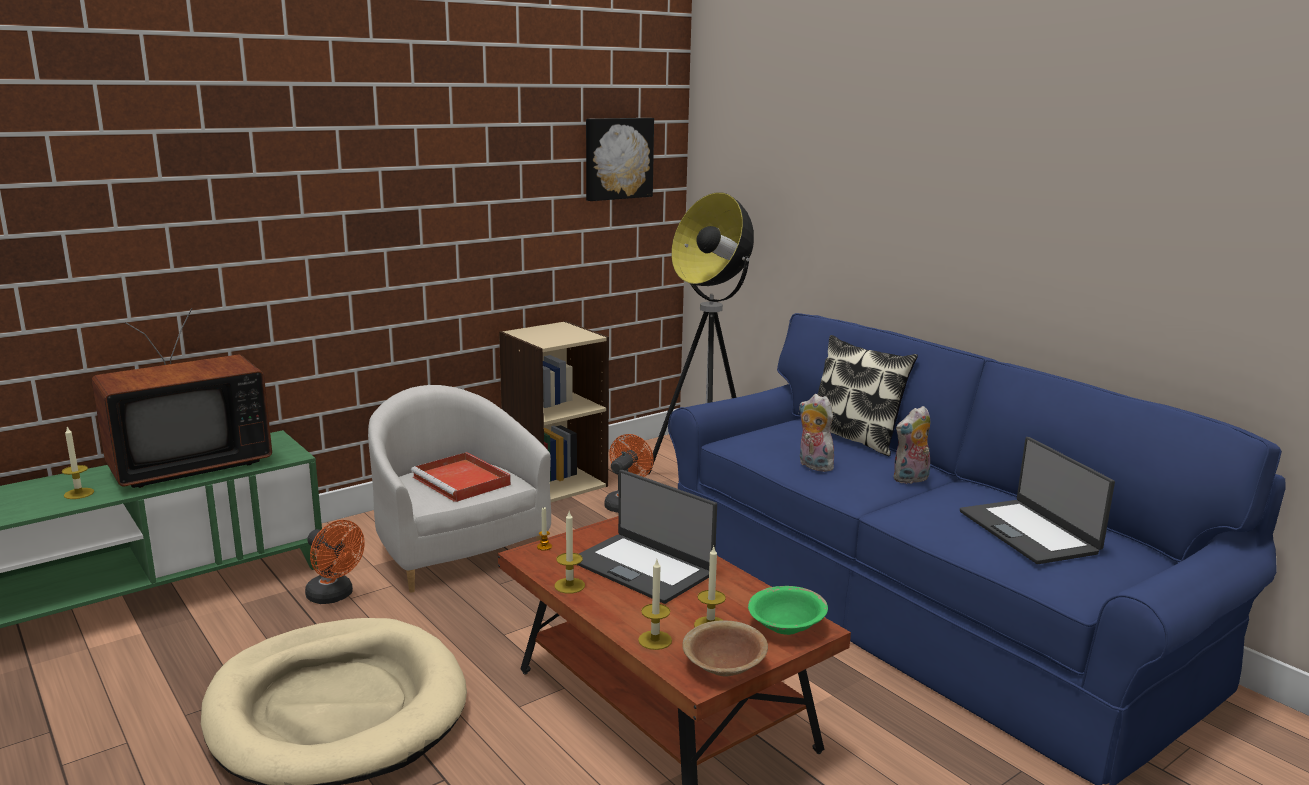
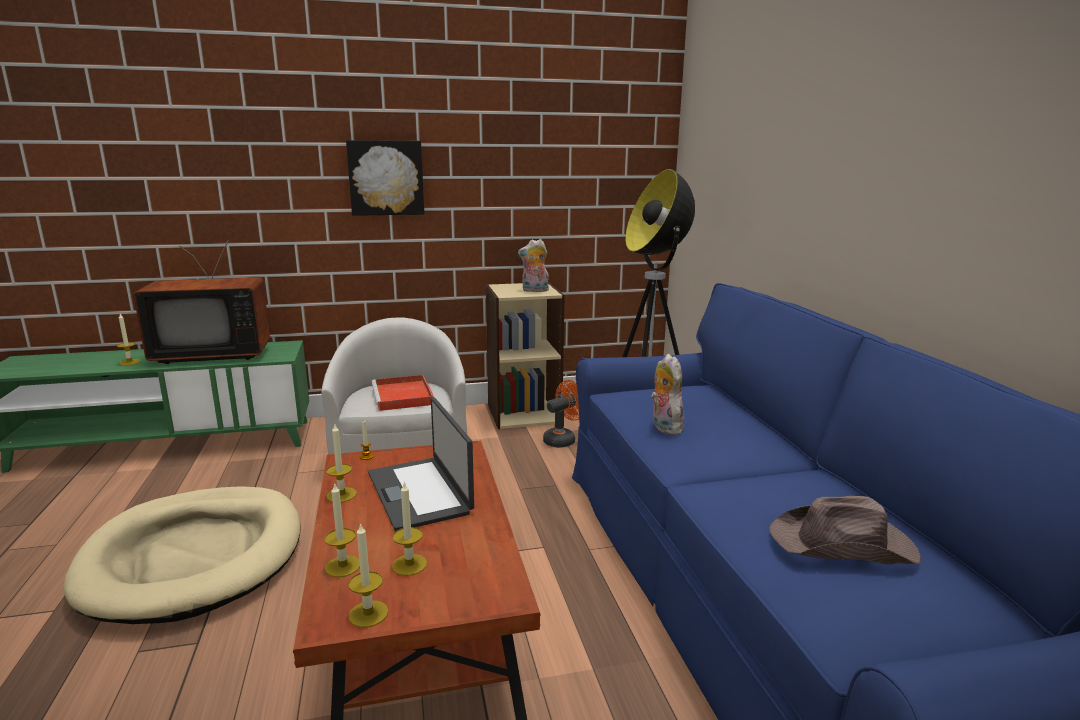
camera: 25 degrees right, 0 degrees up
orange fan [305,520,365,604] -> none
picture [586,118,654,201] -> picture moved to [346,140,424,216]
brown bowl [682,620,768,677] -> candle [348,522,389,627]
green bowl [748,586,828,635] -> none
pillow [818,335,918,456] -> none
plush toy [893,406,930,484] -> plush toy moved to [518,239,549,292]
laptop [960,437,1115,564] -> brown hat [769,496,921,565]

